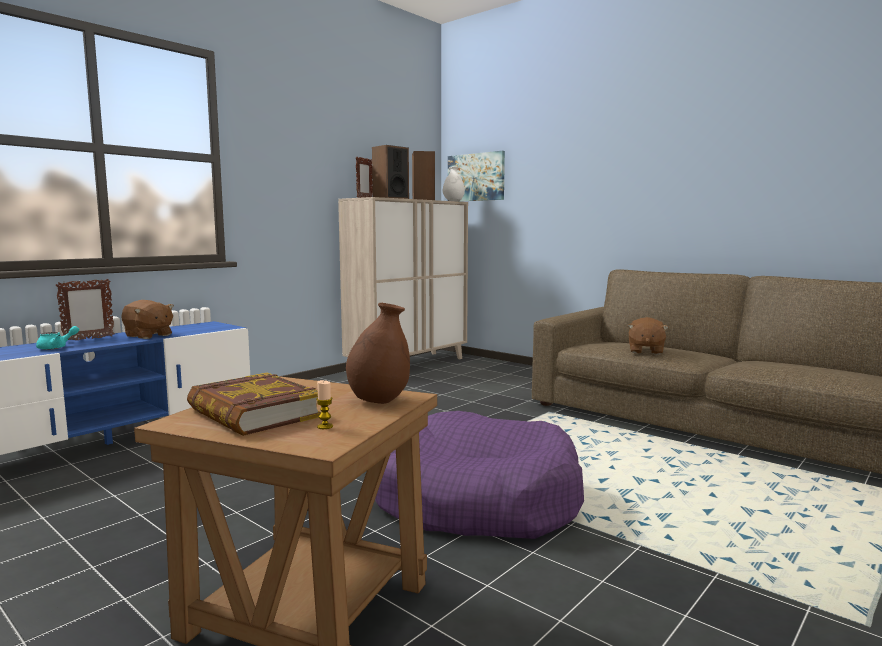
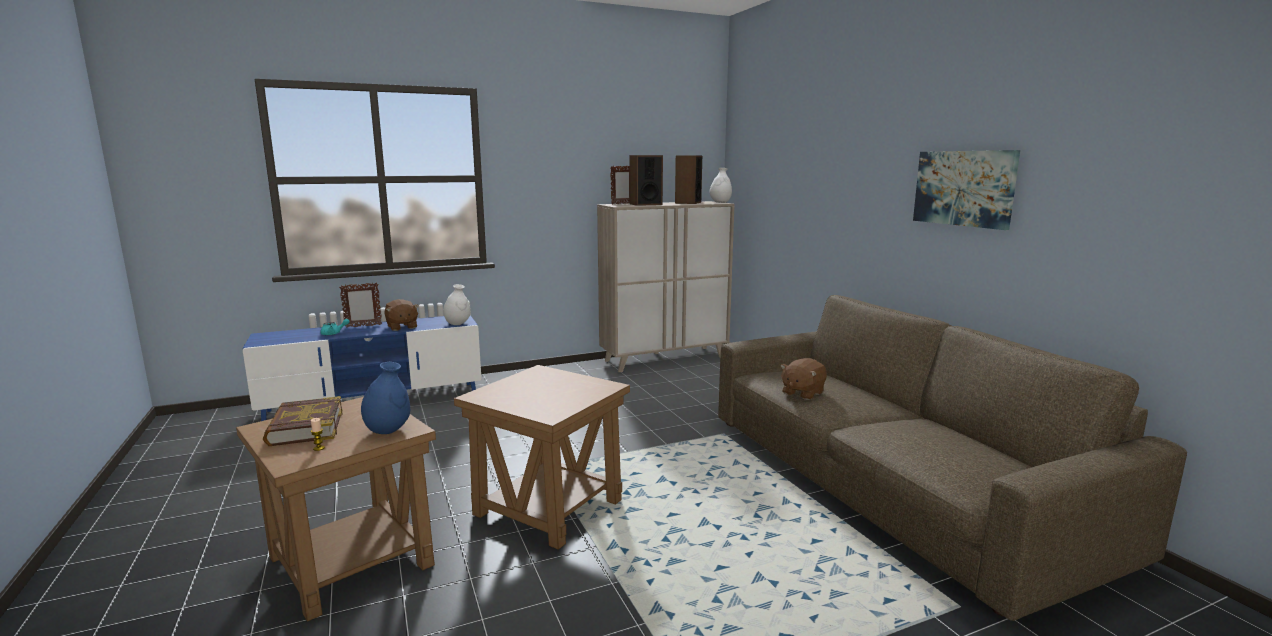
camera: 25 degrees right, 5 degrees up
brown vase [346,303,410,404] -> blue vase [361,362,410,434]
purple dog bed [375,411,584,539] -> brown side table [454,365,630,550]
picture [448,151,505,202] -> picture moved to [913,150,1020,230]
none -> white vase [443,284,470,325]

